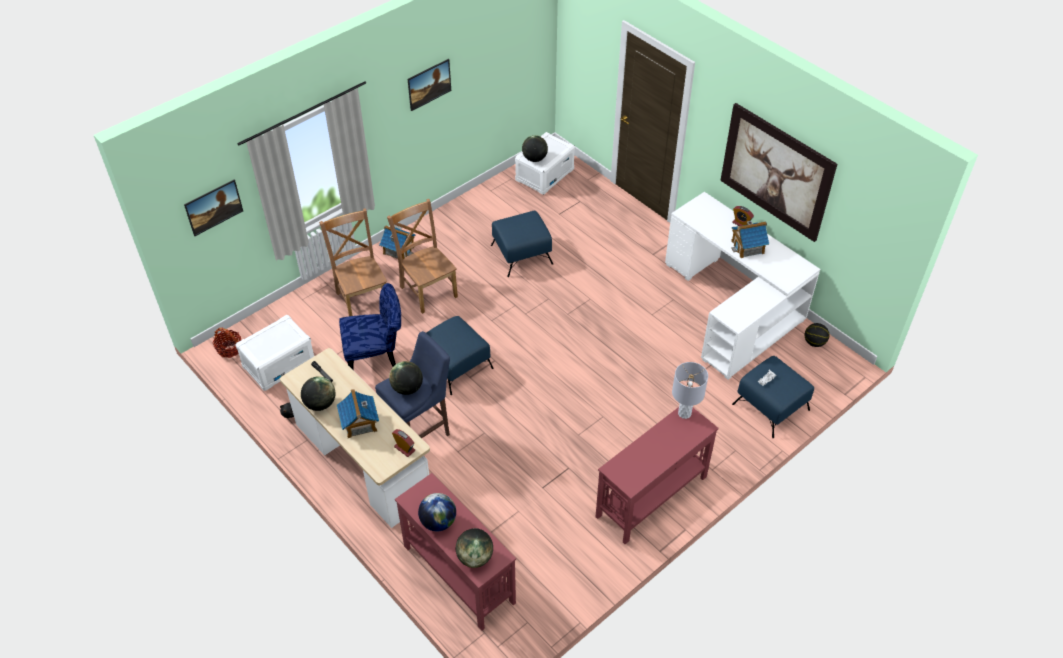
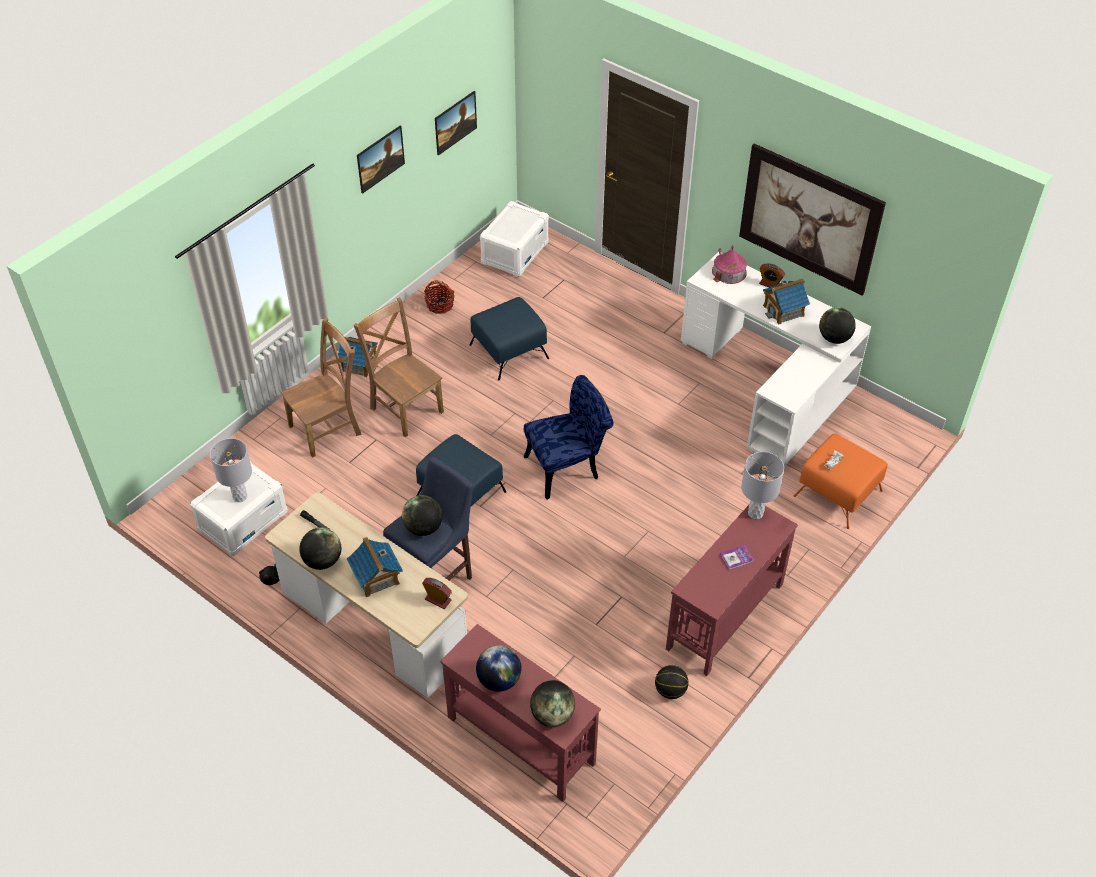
camera: 10 degrees left, 0 degrees up
picture [184,179,243,236] -> picture moved to [435,91,477,156]
basket [212,328,242,358] -> basket moved to [424,280,455,314]
brown chair [319,208,387,316] -> brown chair turned 90 degrees clockwise [281,318,362,458]
blue chair [339,283,401,370] -> blue chair moved to [524,375,614,500]
globe [522,135,548,162] -> globe moved to [819,307,856,344]
blue ottoman [732,356,814,438] -> orange ottoman [794,433,888,529]
basketball [805,323,829,347] -> basketball moved to [655,665,689,699]
none -> grey table lamp [210,438,252,502]
none -> toy house [712,245,747,284]
none -> book [720,545,754,570]

